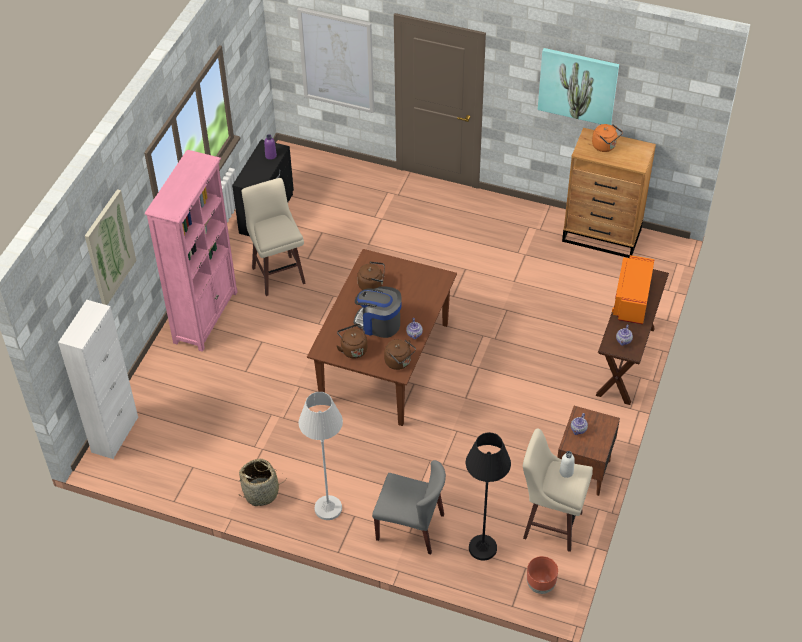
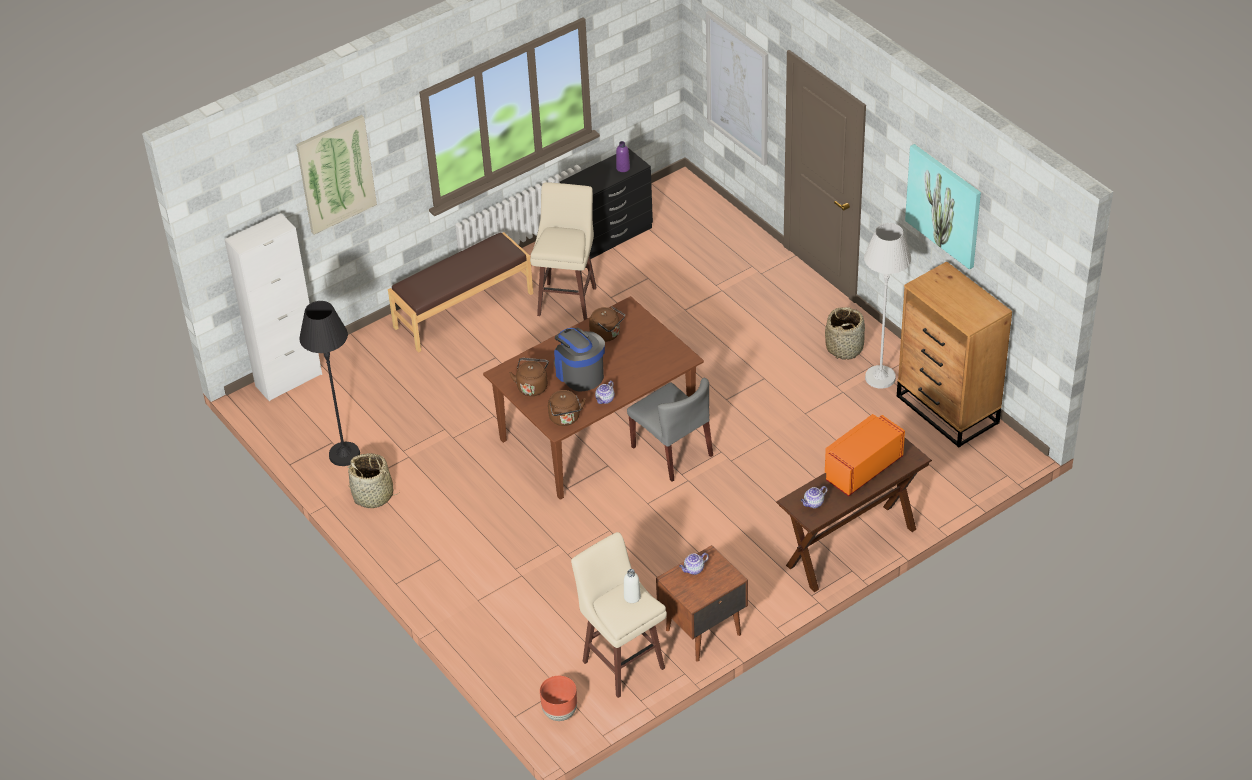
camera: 35 degrees right, 5 degrees down
pink bookcase [145,150,238,352] -> brown bench [388,232,533,353]
white floor lamp [299,392,343,520] -> white floor lamp moved to [864,223,911,389]
grey chair [372,460,446,555] -> grey chair moved to [627,378,713,482]
black floor lamp [466,432,511,561] -> black floor lamp moved to [299,301,360,466]
orange kettle [592,124,623,152] -> none
none -> basket [825,307,865,360]

